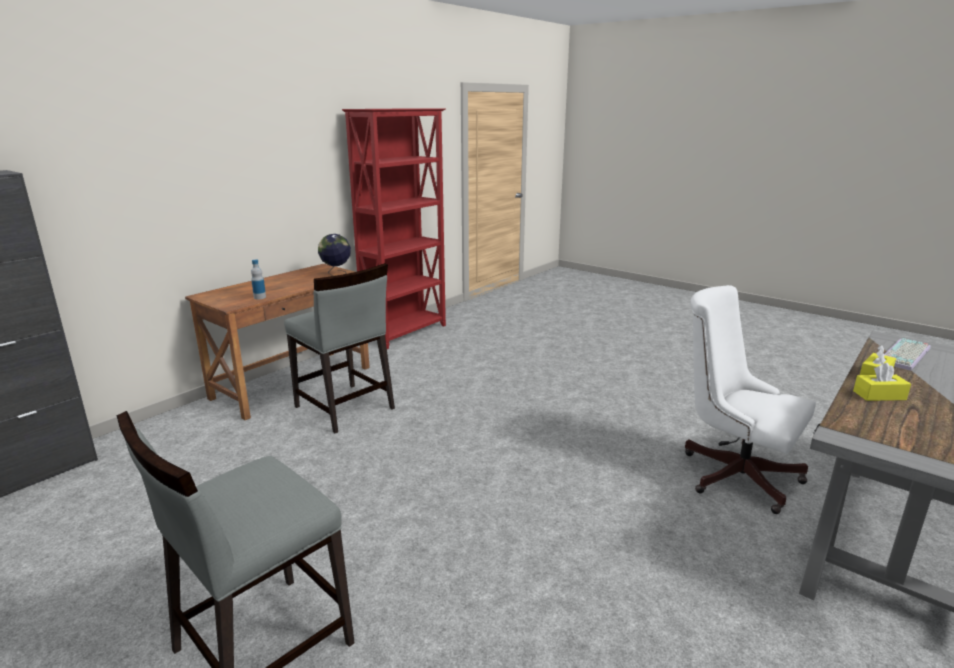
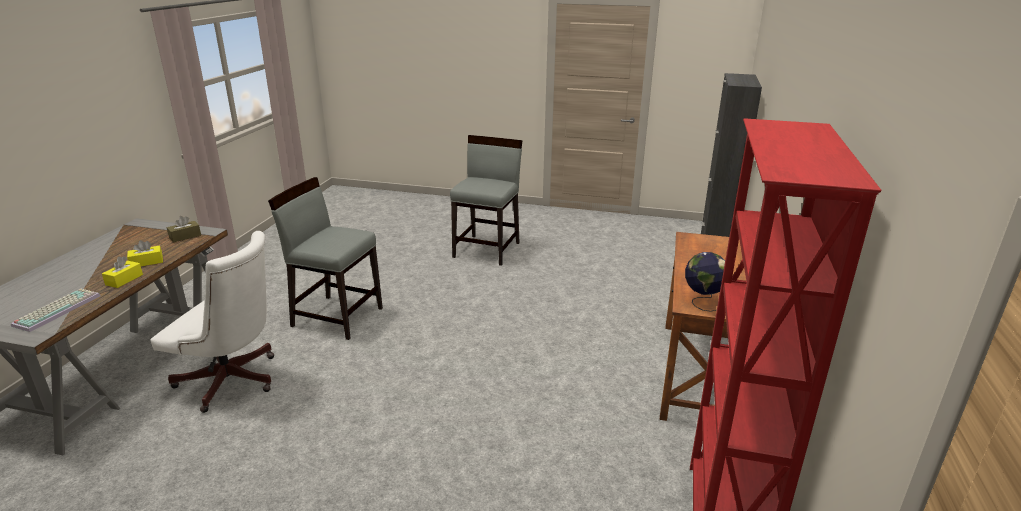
camera: 155 degrees right, 5 degrees up
bottle [251,260,266,299] -> none
grey chair [284,263,395,433] -> grey chair moved to [268,177,383,340]
none -> brown tissue box [167,216,201,242]

